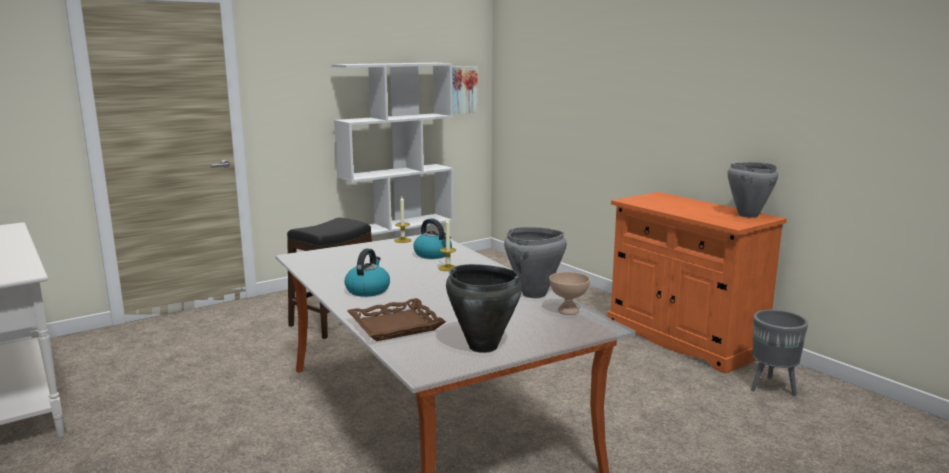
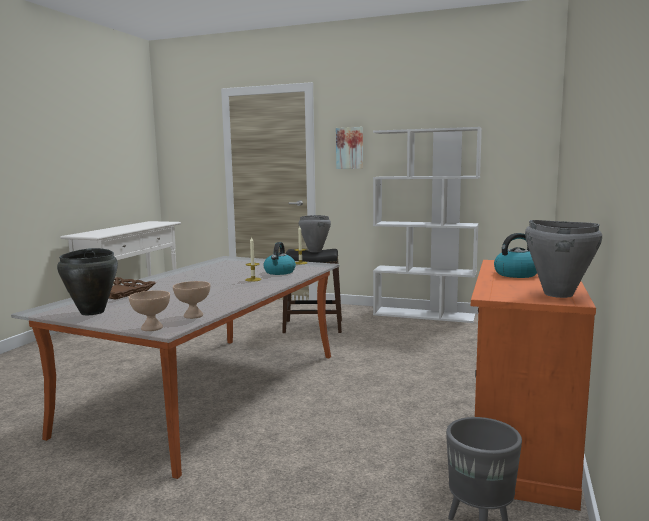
camera: 55 degrees right, 5 degrees down
kettle [344,249,390,297] -> kettle moved to [494,233,537,278]
picture [452,66,478,114] -> picture moved to [336,127,363,169]
grey cooking pot [504,227,567,298] -> grey cooking pot moved to [299,215,331,252]
none -> beige bowl [129,290,170,331]

